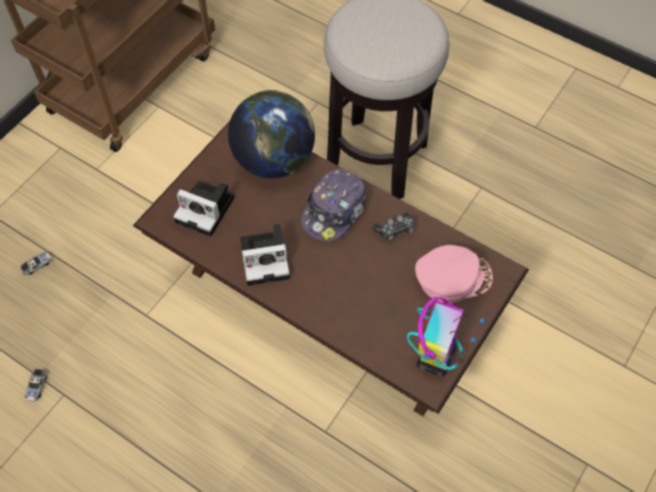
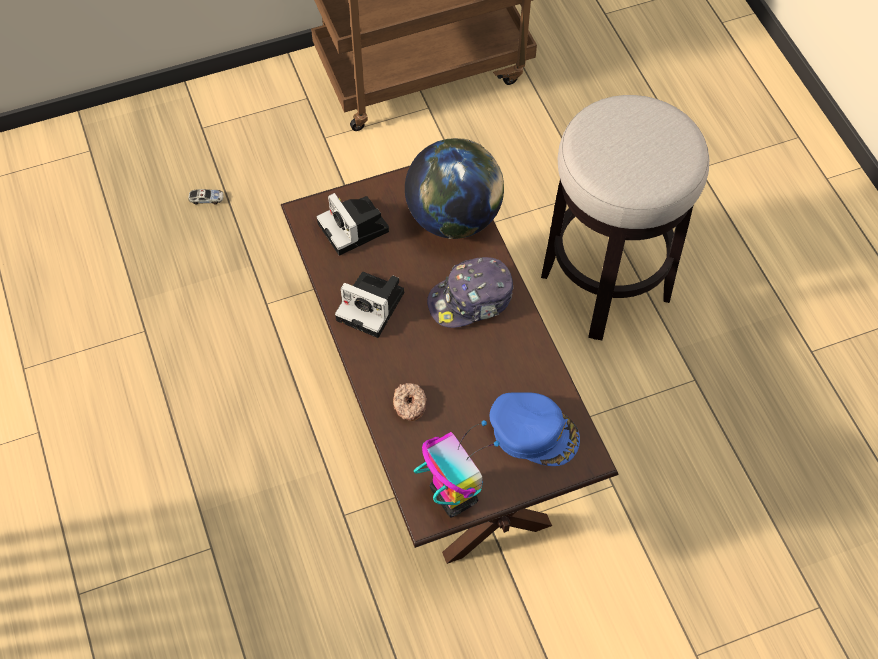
camera: 35 degrees right, 0 degrees up
toy car [25,369,47,401] -> none
game controller [373,213,414,241] -> none
toy robot [407,297,485,376] -> toy robot turned 90 degrees counterclockwise [414,420,500,518]
pink cap [415,245,493,303] -> blue cap [490,392,580,466]
none -> donut [393,383,427,421]

